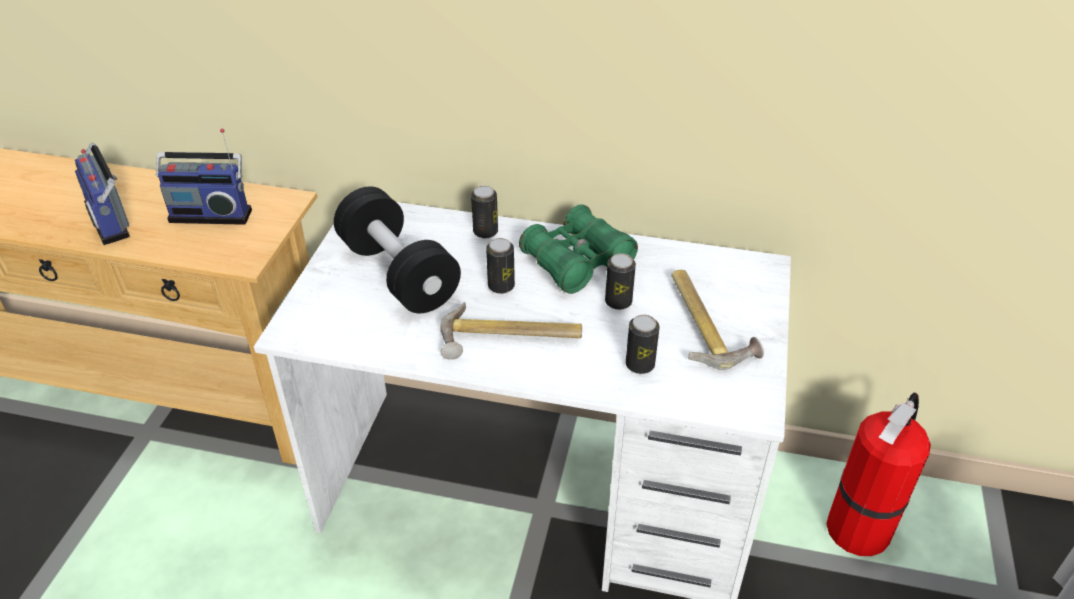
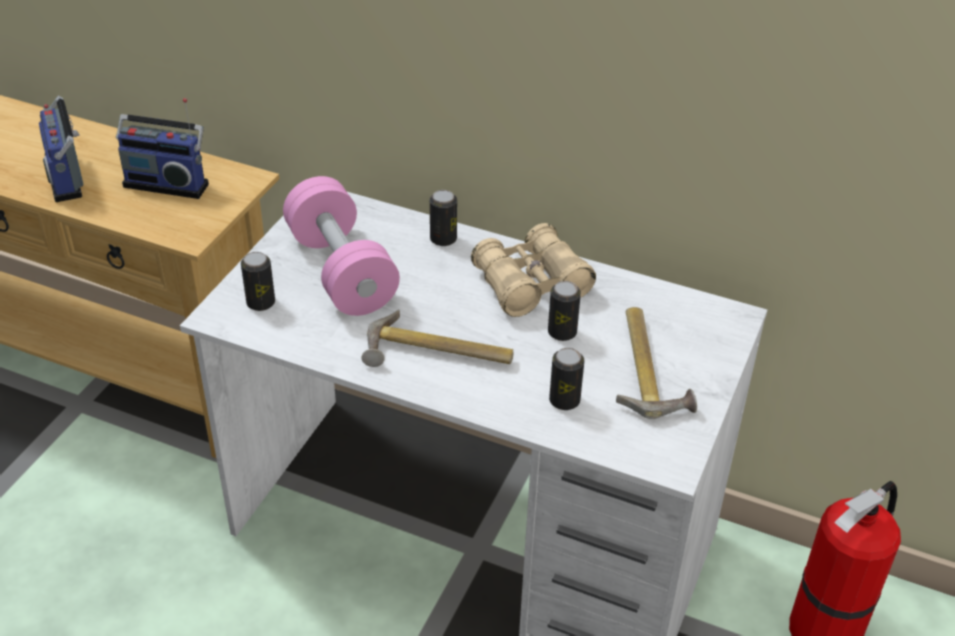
camera: 10 degrees right, 0 degrees up
black dumbbell [334,186,461,313] -> pink dumbbell [283,176,400,316]
can [486,238,515,294] -> can moved to [241,252,275,311]
green binoculars [519,204,638,294] -> beige binoculars [471,223,596,317]

